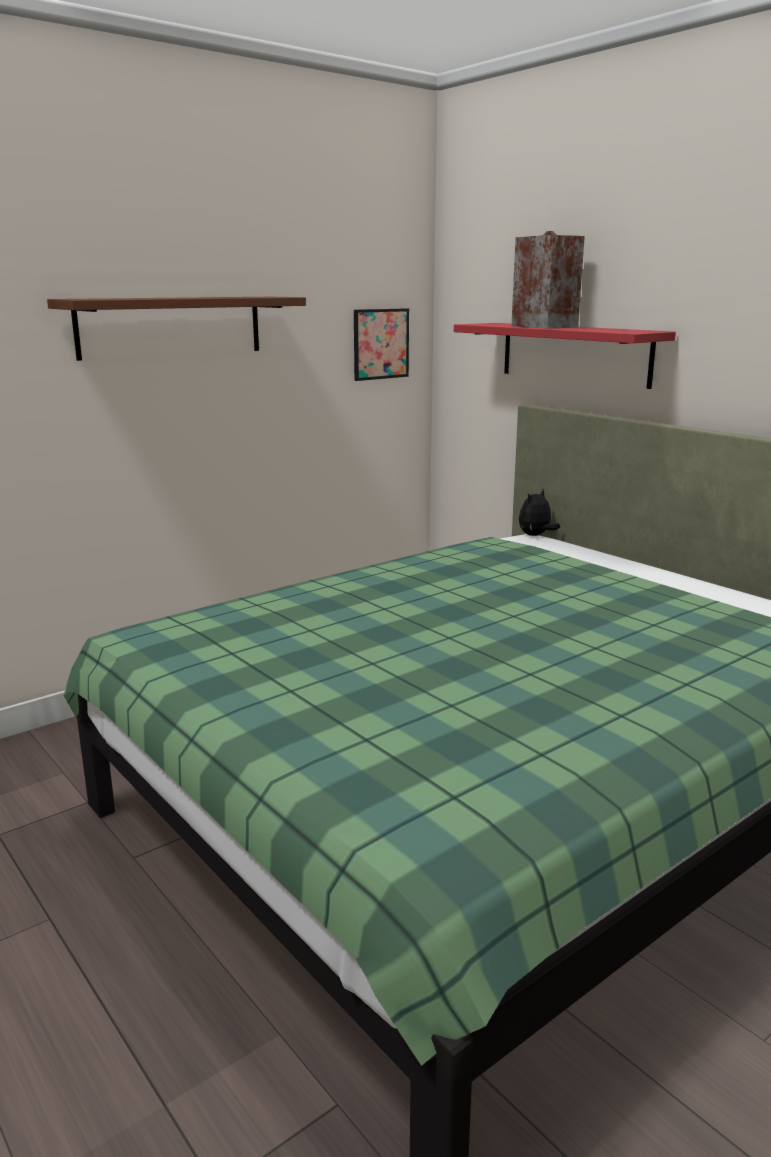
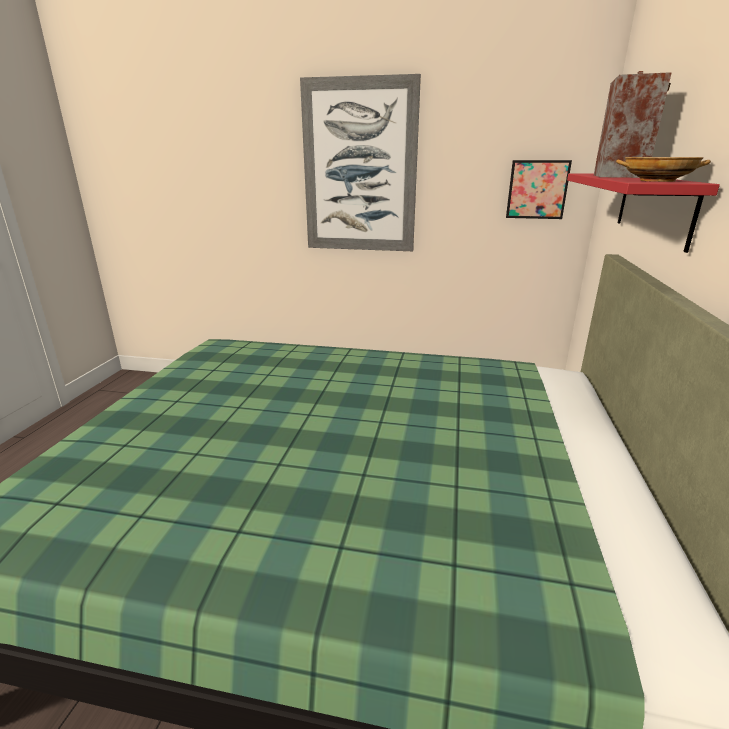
camera: 50 degrees right, 5 degrees up
brown shelf [47,297,306,361] -> picture [300,74,421,251]
plush toy [519,489,560,536] -> none
none -> beige bowl [616,157,711,182]

